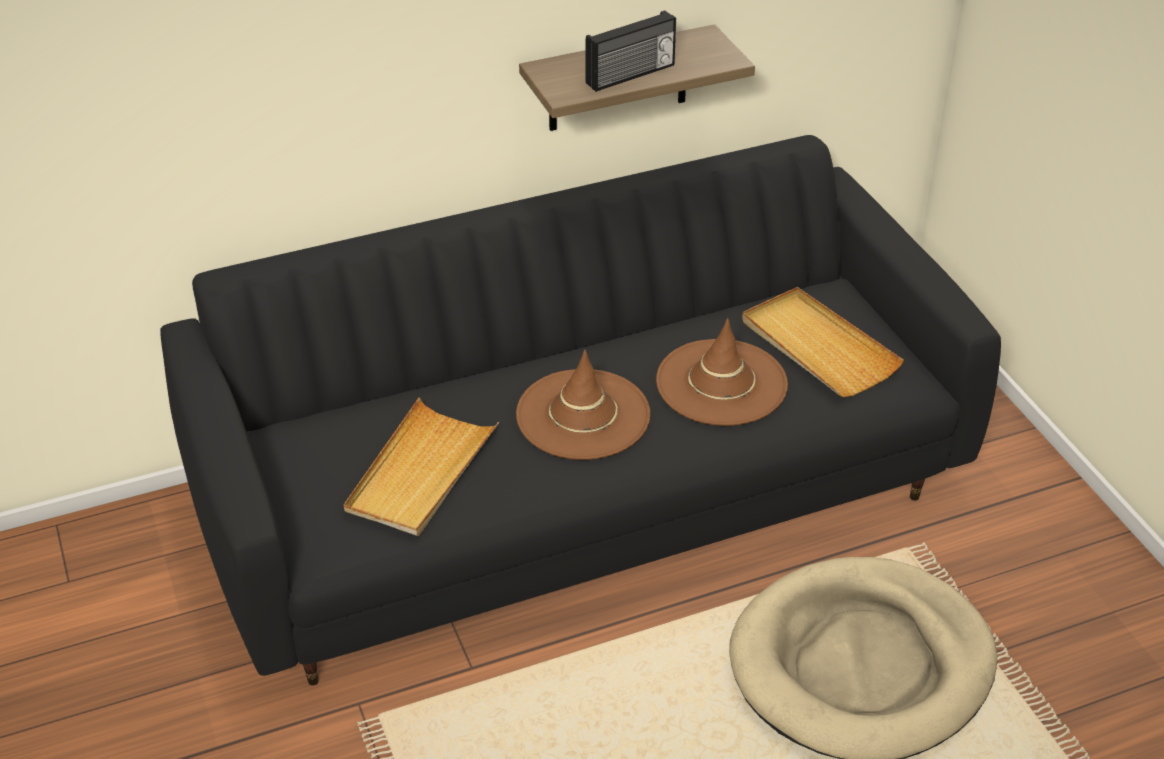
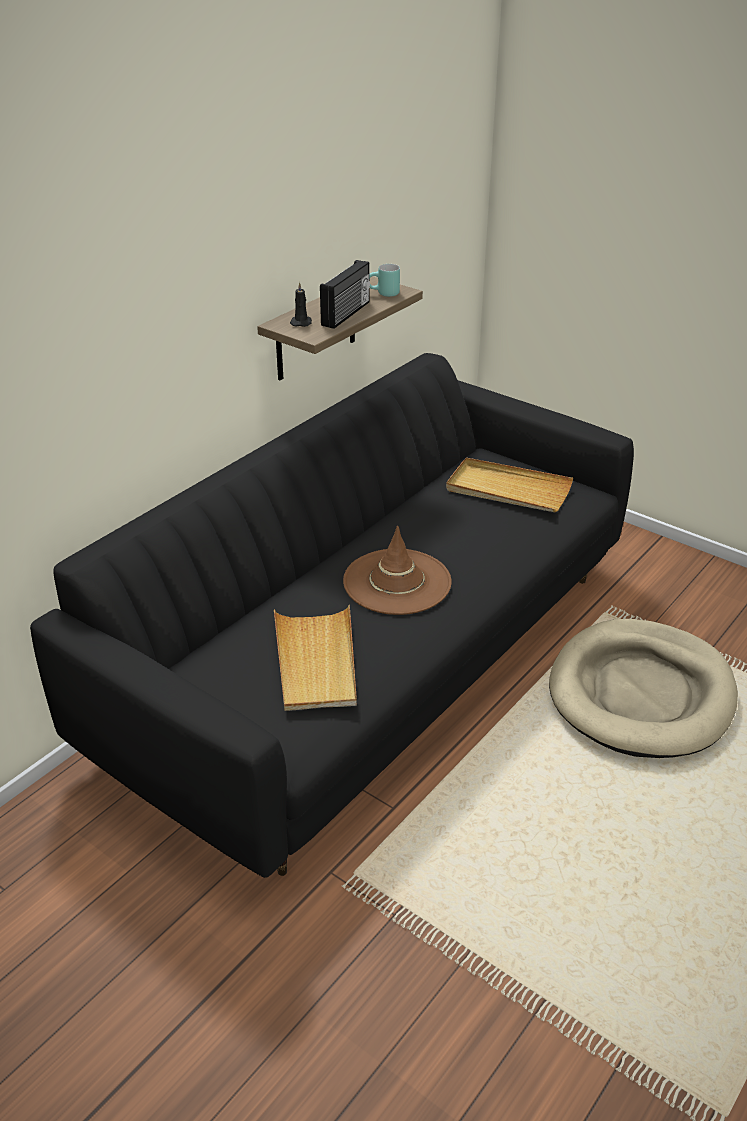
camera: 30 degrees left, 5 degrees down
brown hat [656,318,788,426] -> none
none -> black candle [290,282,312,327]
none -> turquoise mug [369,264,400,297]

